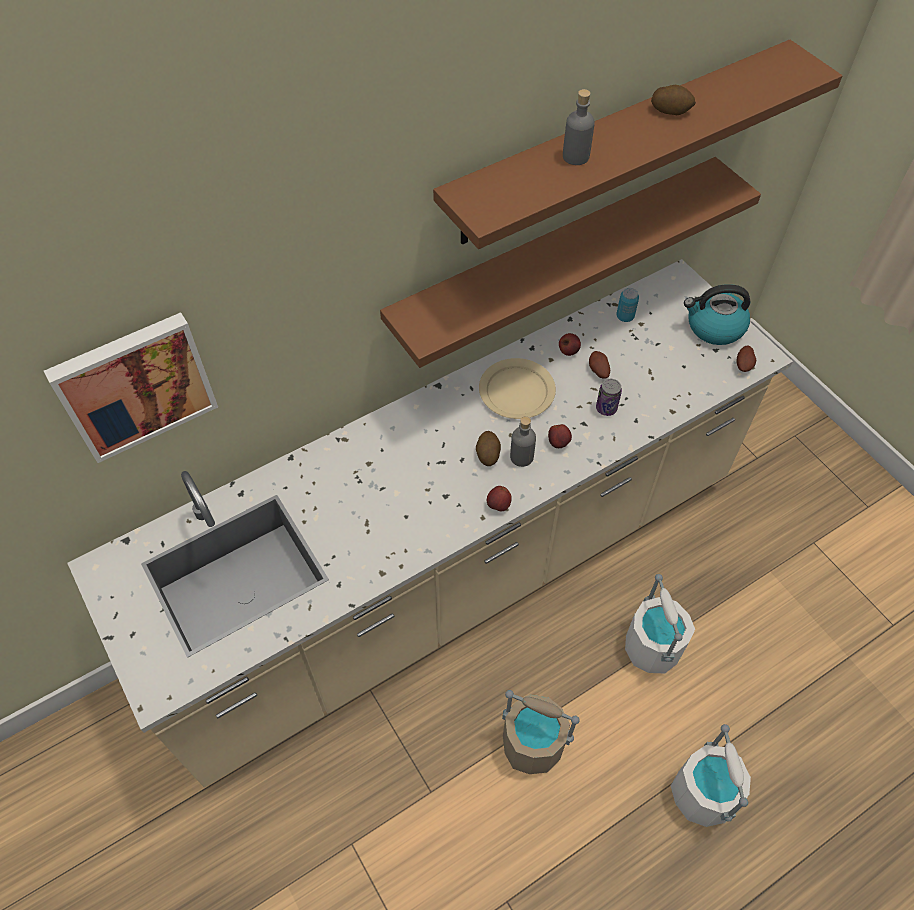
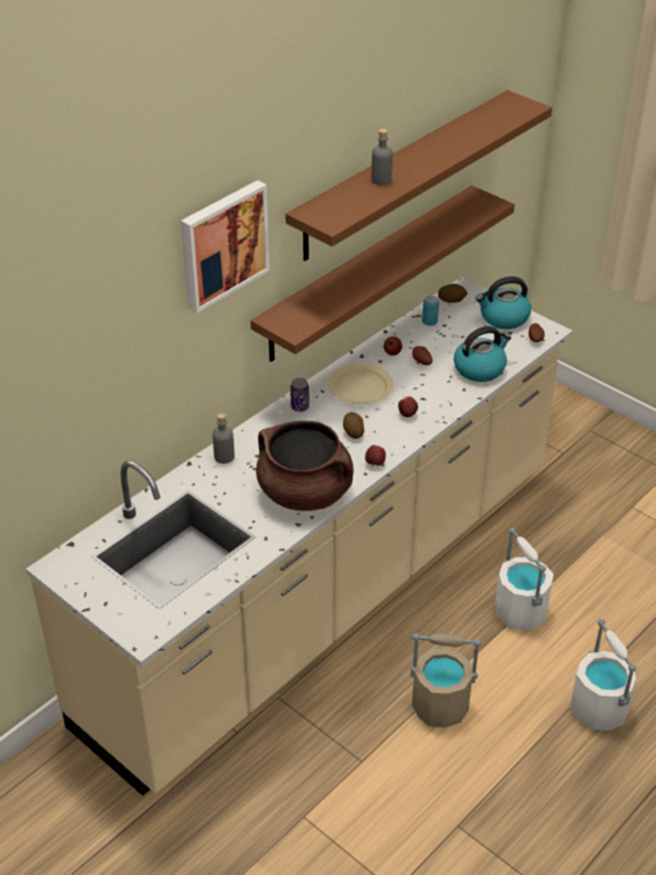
camera: 15 degrees left, 15 degrees down
picture [44,312,218,463] -> picture moved to [181,180,270,313]
grey bottle [510,416,536,467] -> grey bottle moved to [212,413,235,464]
can [596,379,622,416] -> can moved to [290,378,309,412]
potato [651,85,696,115] -> potato moved to [438,284,467,303]
none -> brown cooking pot [256,421,354,511]
none -> kettle [454,326,511,382]

